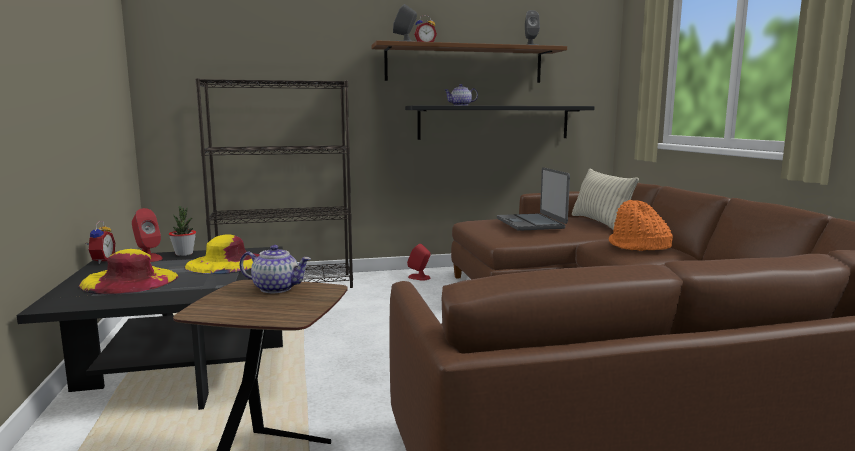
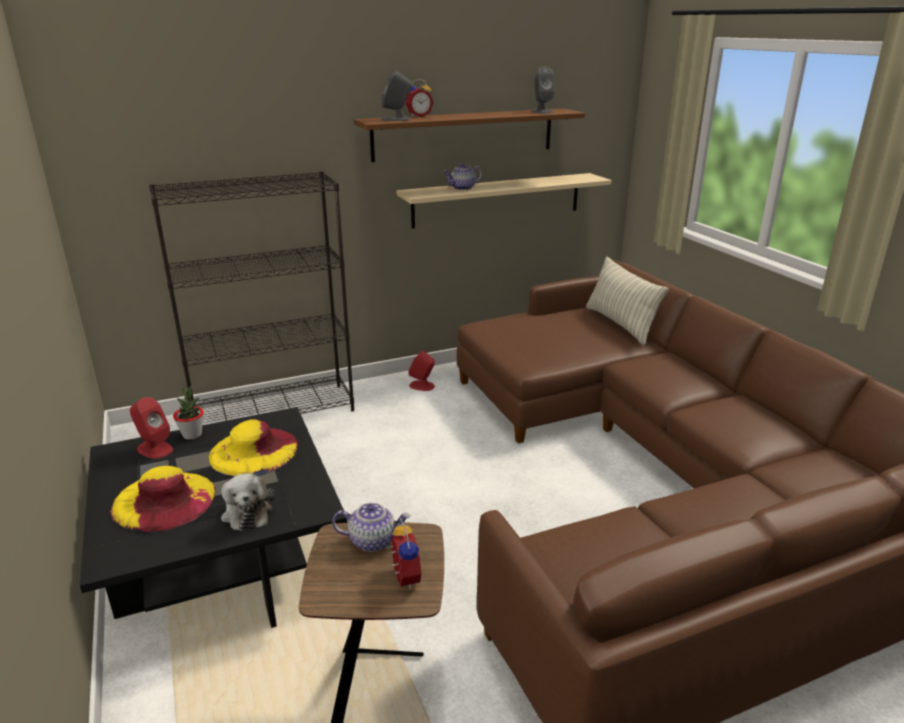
camera: 10 degrees left, 15 degrees up
alarm clock [86,221,115,264] -> alarm clock moved to [385,521,421,590]
black shelf [405,105,595,140] -> beige shelf [396,173,612,229]
laptop [497,167,570,231] -> none
orange hat [609,200,673,251] -> none
none -> plush toy [221,473,275,531]

